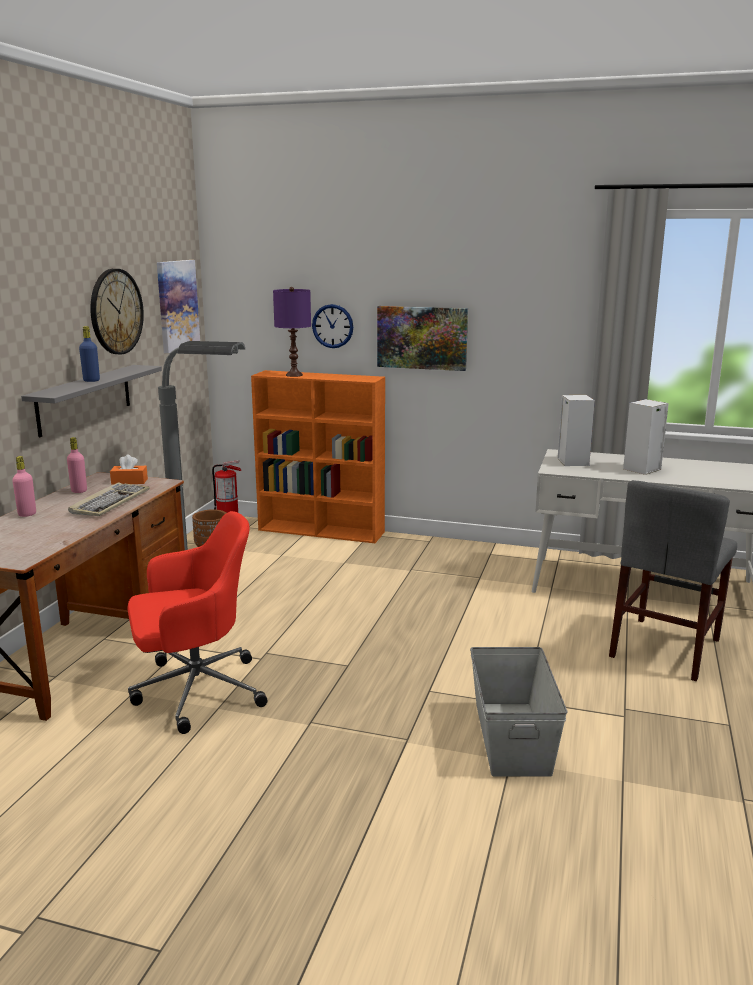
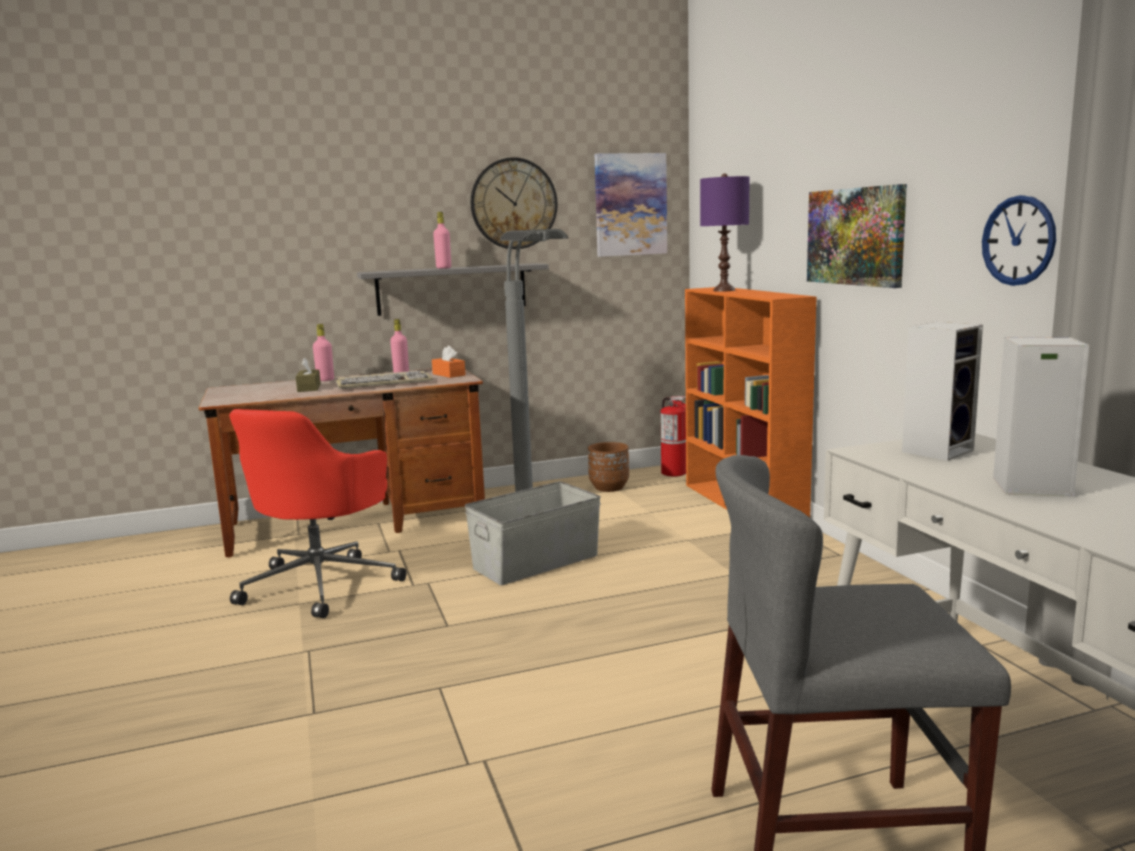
camera: 55 degrees right, 5 degrees down
blue bottle [79,326,100,382] -> pink bottle [433,212,451,269]
red office chair [127,511,268,734] -> red office chair turned 75 degrees clockwise [229,409,406,618]
wall clock [312,304,353,348] -> wall clock moved to [982,195,1056,286]
grey storage box [470,647,567,777] -> grey storage box moved to [464,481,601,585]
none -> brown tissue box [296,358,321,392]

